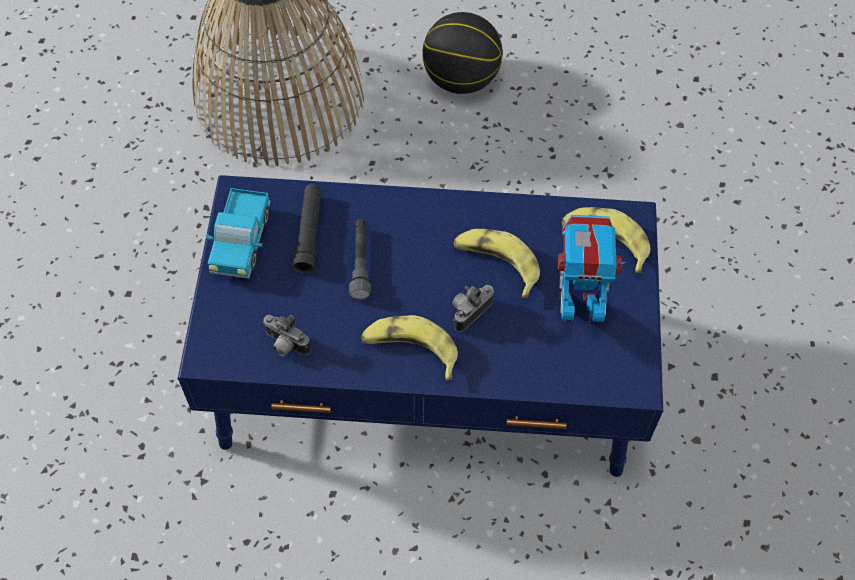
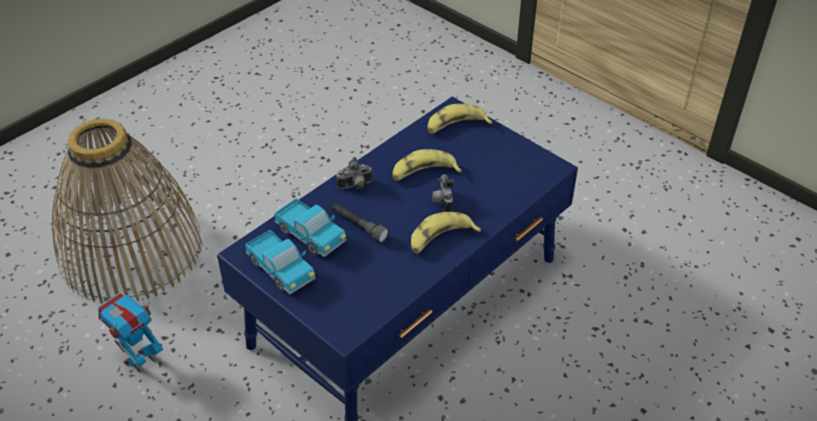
camera: 50 degrees left, 15 degrees down
camera [263,315,311,356] -> camera moved to [336,157,373,189]
black flashlight [293,184,322,273] -> toy truck [274,198,346,257]
basketball [423,12,503,94] -> none
toy robot [558,215,625,323] -> toy robot moved to [98,292,163,373]

